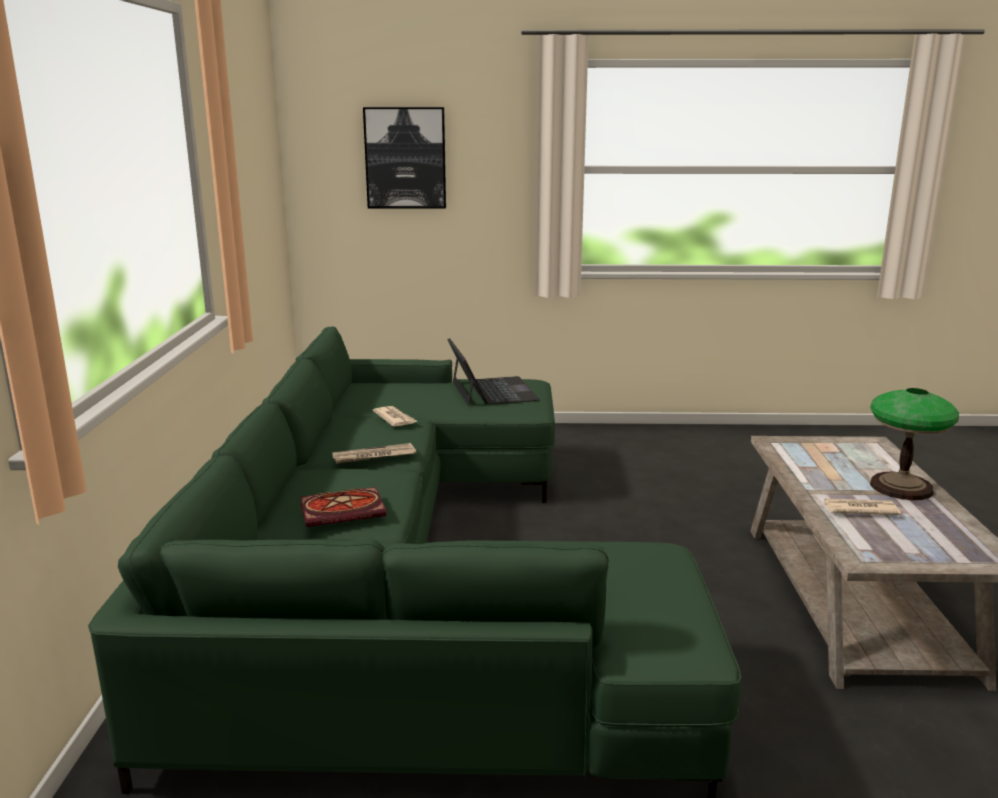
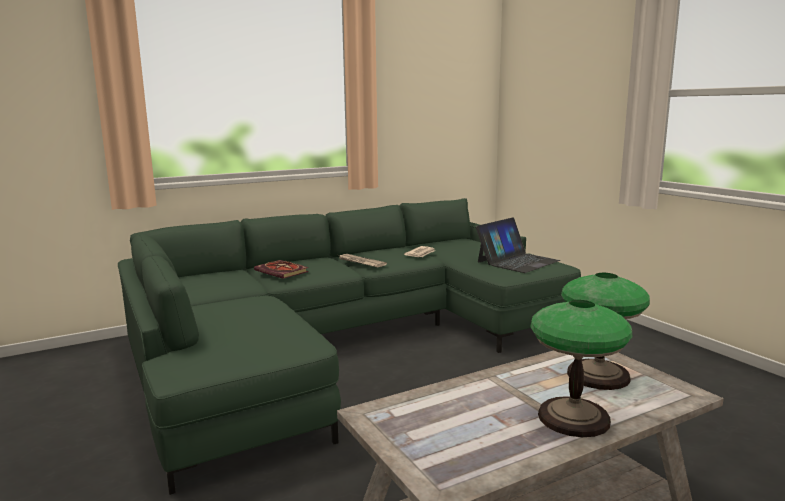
camera: 60 degrees right, 5 degrees down
picture [363,107,446,209] -> none
newspaper [823,498,901,515] -> none
none -> table lamp [561,273,650,390]

